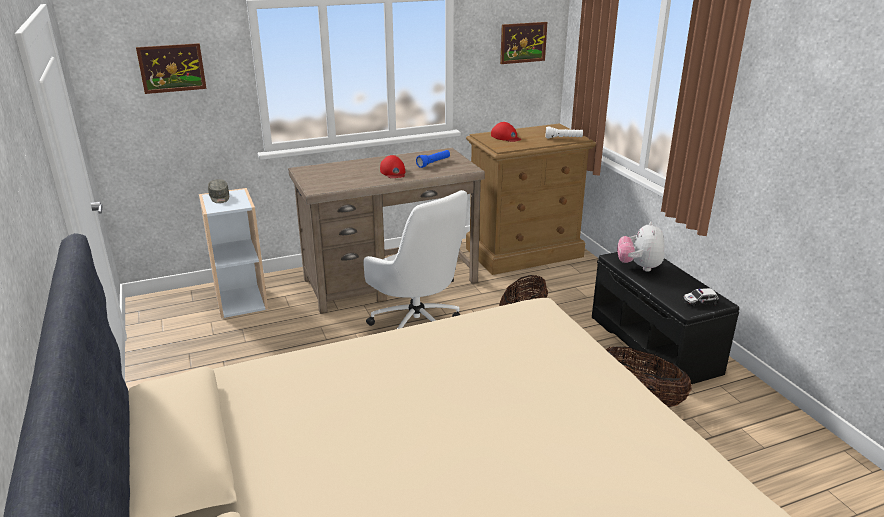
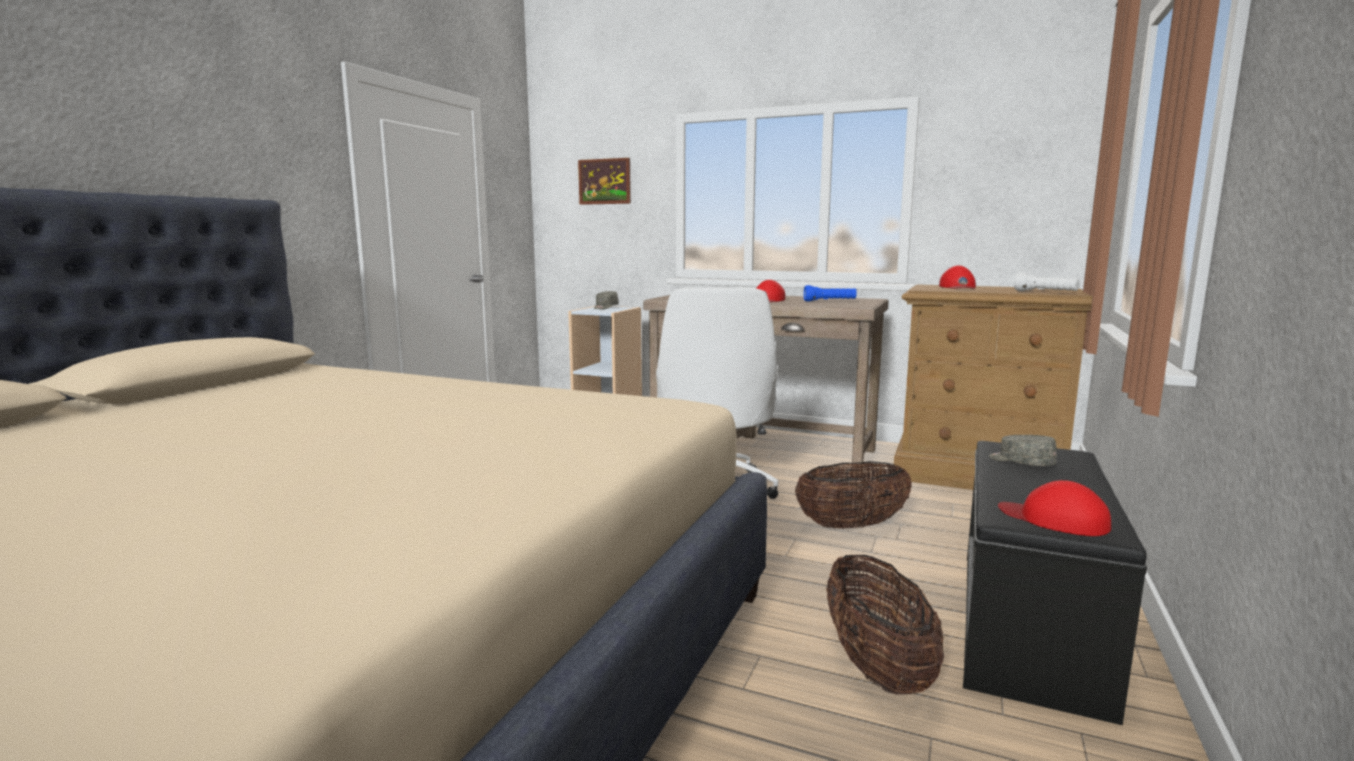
camera: 45 degrees right, 15 degrees down
picture [500,22,547,64] -> none
plush toy [617,221,664,272] -> grey cap [989,435,1057,466]
toy car [683,288,719,307] -> red cap [998,480,1111,536]

